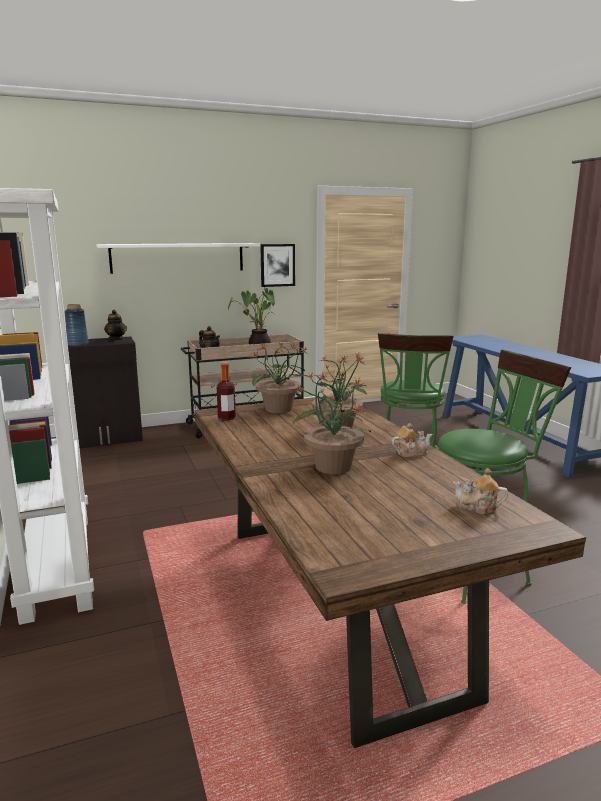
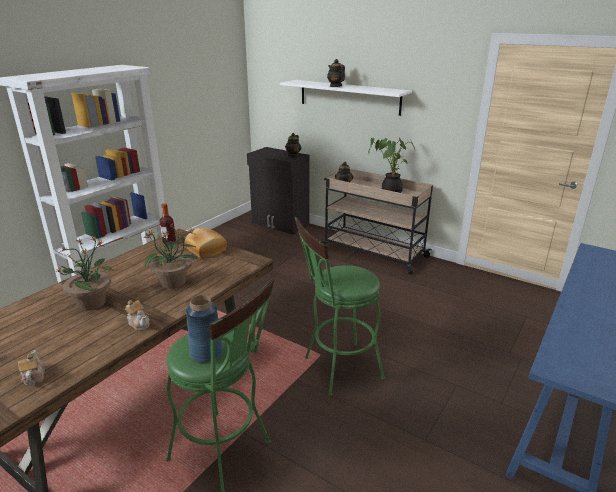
camera: 55 degrees right, 10 degrees up
blue vase [65,304,88,346] -> blue vase moved to [186,295,223,363]
potted plant [252,343,310,413] -> bread [185,228,227,258]
picture [260,244,295,287] -> none
none -> teapot [327,59,345,87]

